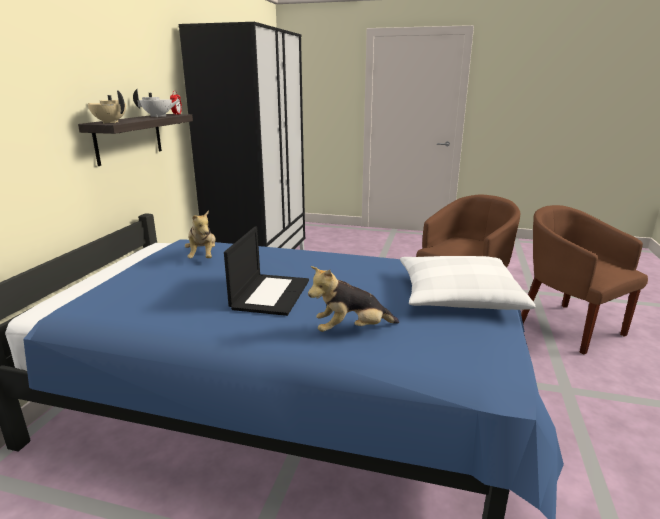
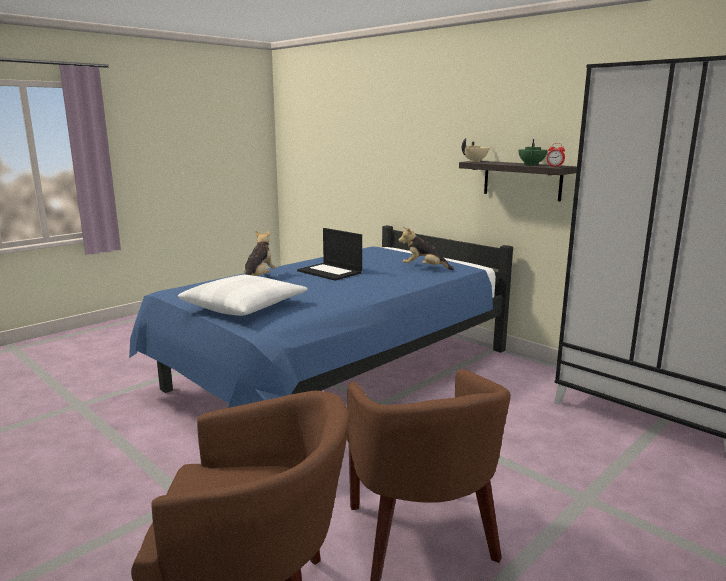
camera: 120 degrees right, 5 degrees down
white teapot [133,89,180,117] -> green teapot [519,139,548,165]

